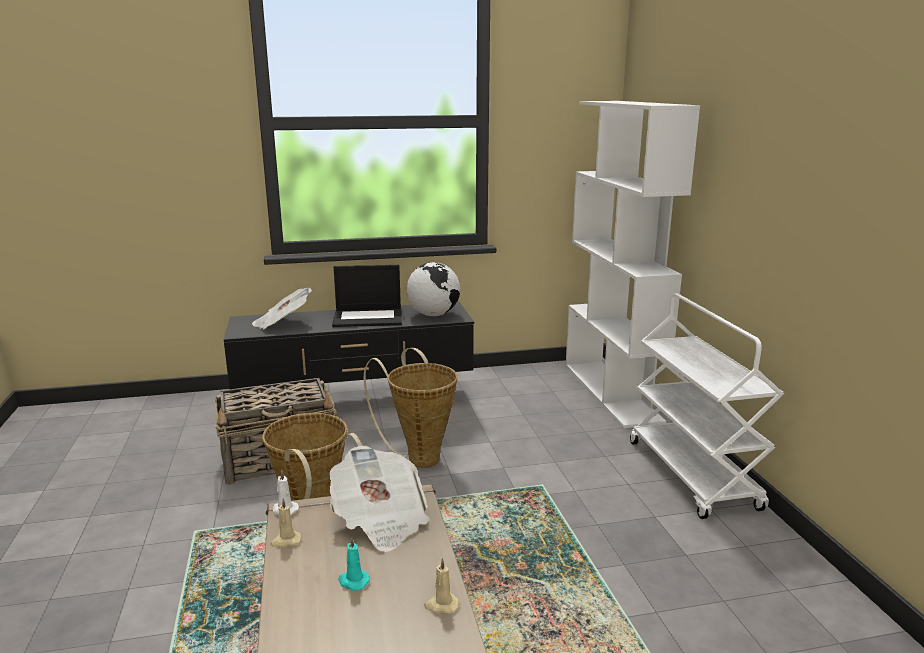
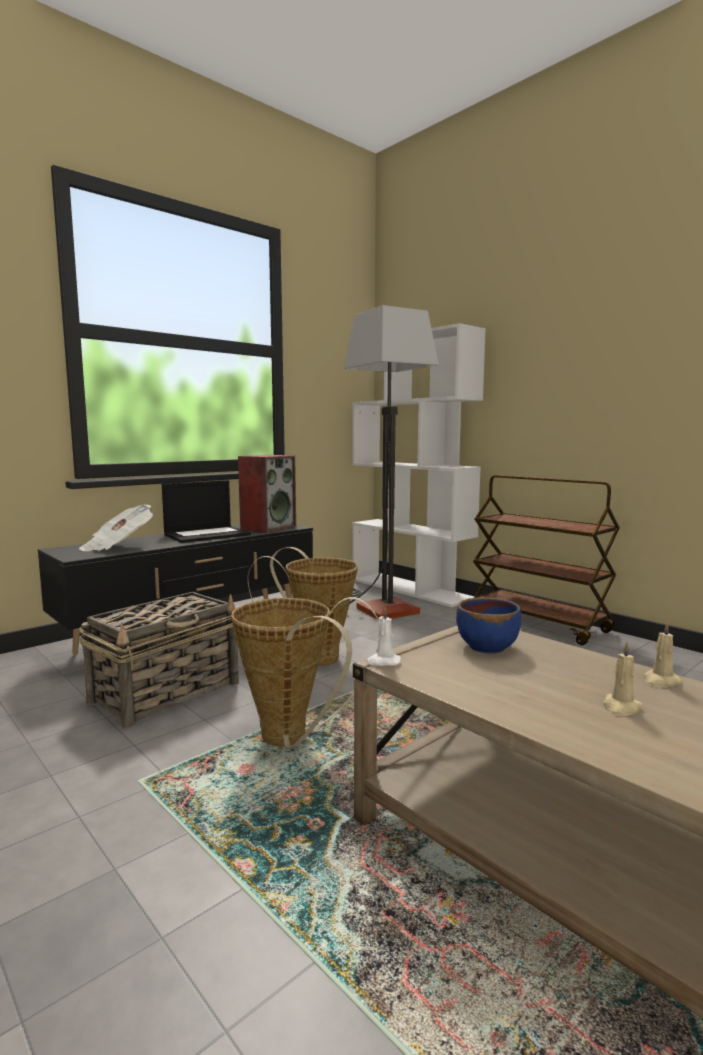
camera: 30 degrees left, 10 degrees down
beige candle [270,498,301,548] -> beige candle moved to [603,642,643,716]
newspaper [329,446,429,552] -> blue bowl [456,597,521,653]
turquoise candle [338,536,370,591] -> none
globe [407,262,460,316] -> speaker [238,455,296,533]
white cart [630,293,784,519] -> brown cart [473,475,620,645]
none -> floor lamp [344,305,439,619]

